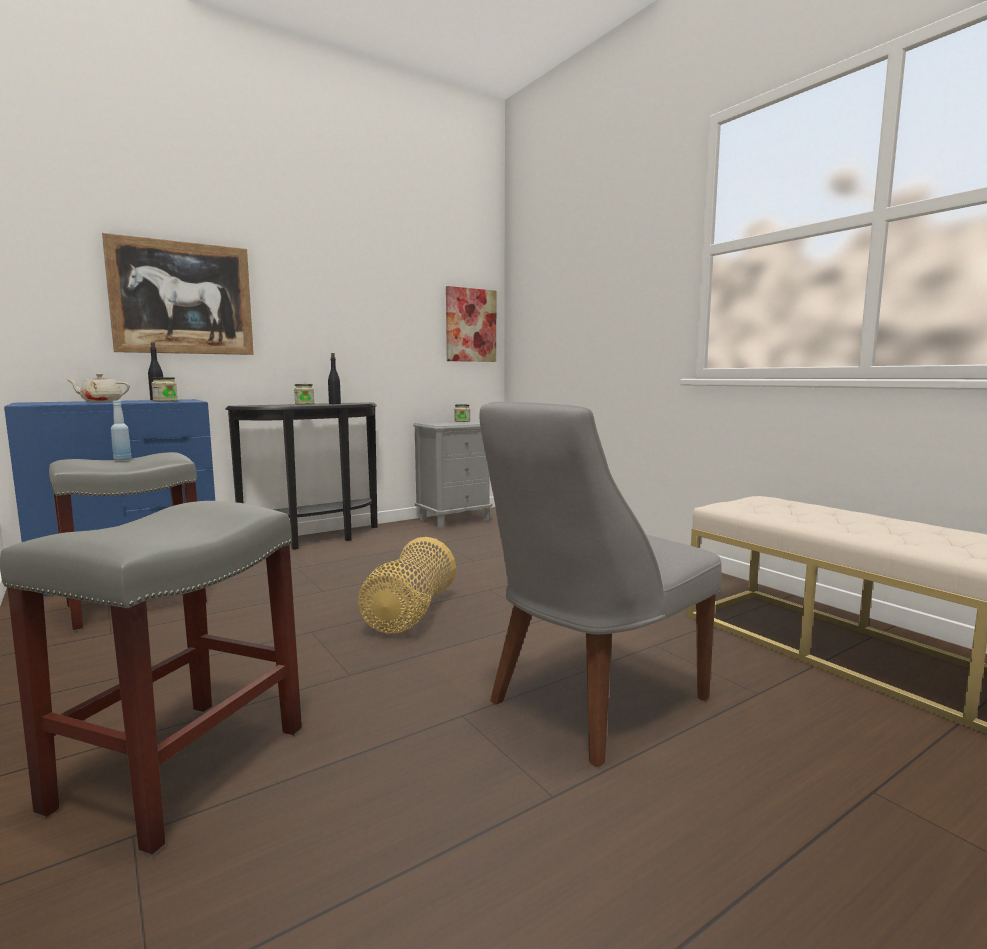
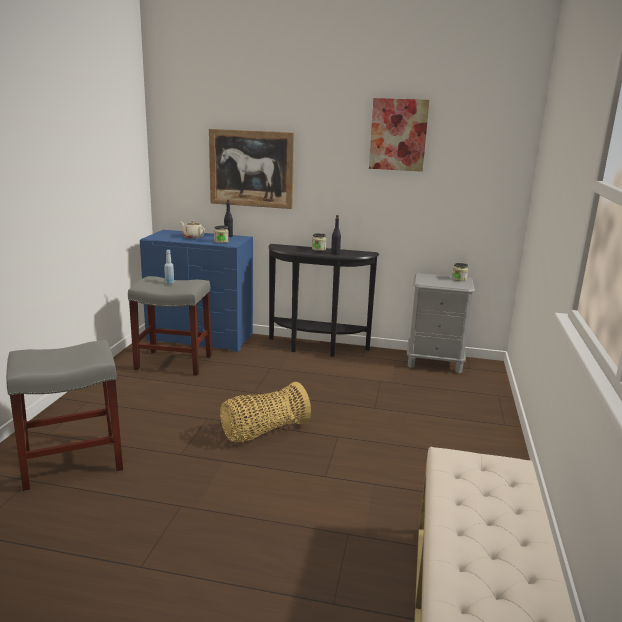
camera: 45 degrees right, 10 degrees up
picture [446,286,496,362] -> picture moved to [369,98,430,172]
grey chair [480,402,722,767] -> none

